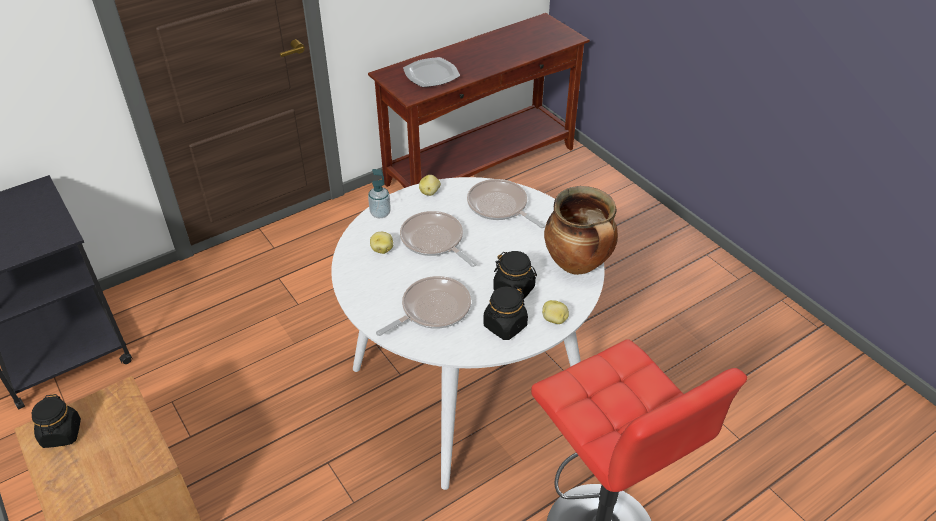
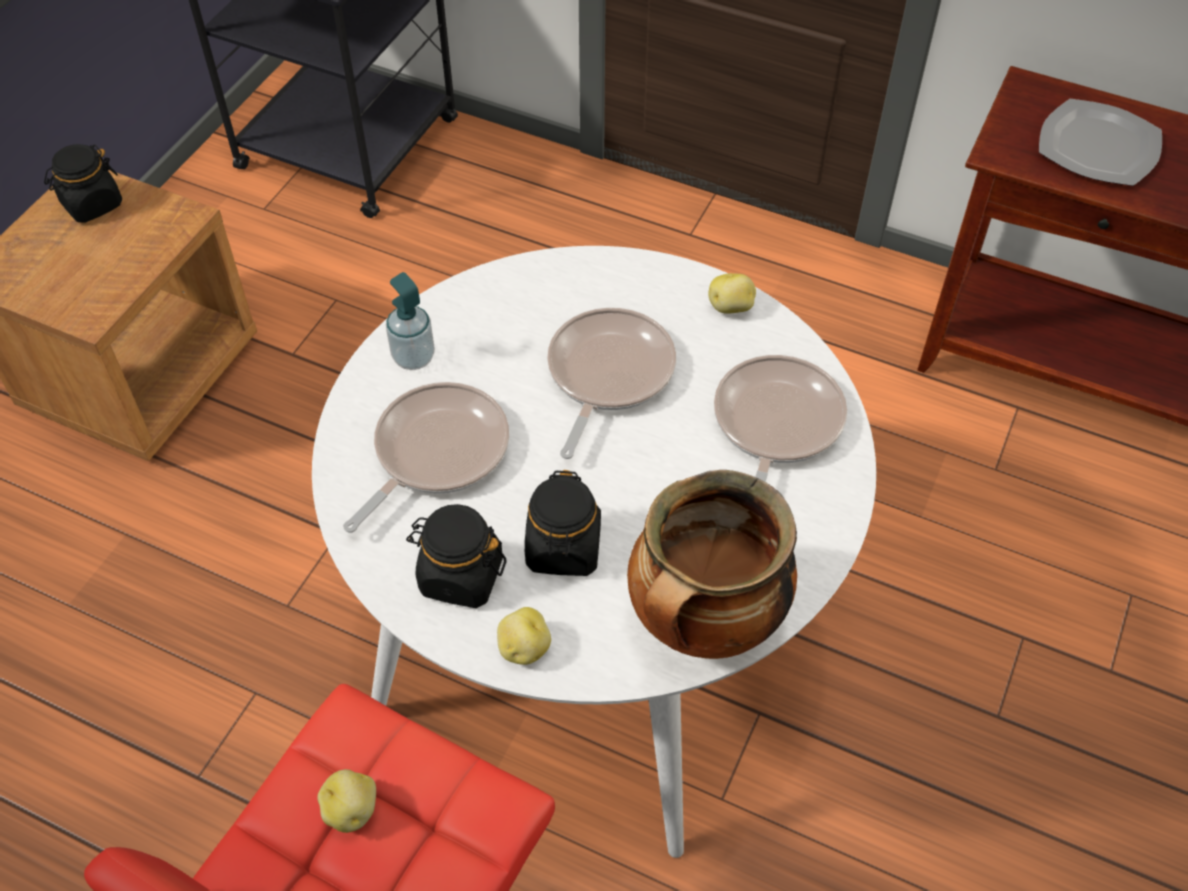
camera: 60 degrees right, 10 degrees up
soap dispenser [368,169,391,218] -> soap dispenser moved to [386,272,435,370]
potato [370,232,393,254] -> potato moved to [317,769,376,833]
frying pan [376,276,471,336] -> frying pan turned 75 degrees counterclockwise [343,382,509,533]

